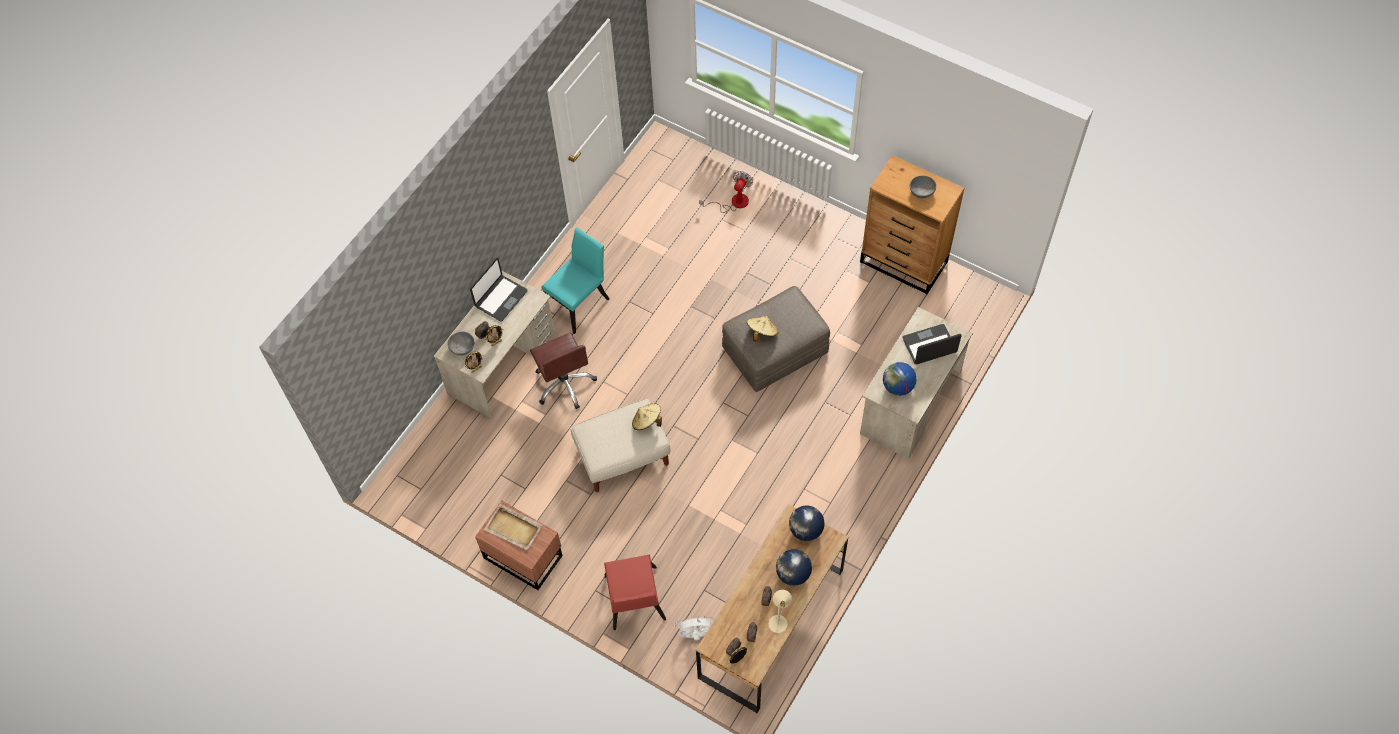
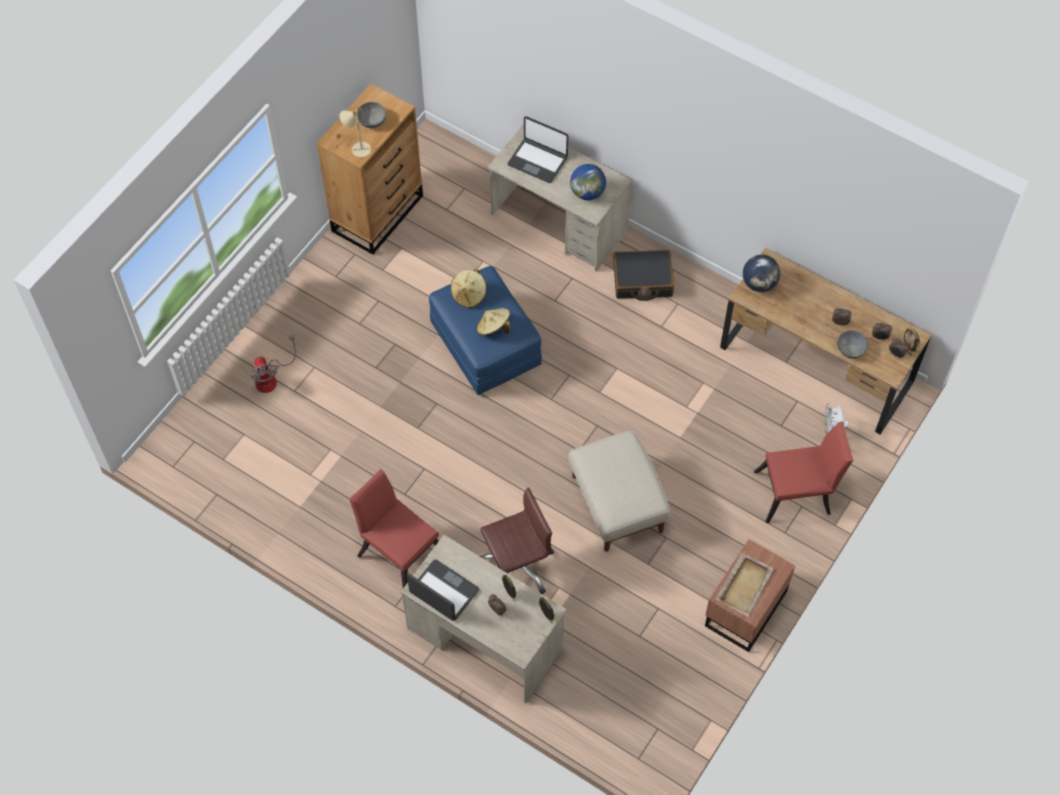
camera: 90 degrees left, 0 degrees up
grey bowl [447,332,474,356] -> grey bowl moved to [838,330,868,359]
turquoise chair [542,227,610,334] -> red chair [349,469,439,588]
beige hat [632,403,662,430] -> beige hat moved to [451,269,487,308]
fan [699,171,753,213] -> fan turned 135 degrees counterclockwise [250,335,296,393]
grey ottoman [722,286,830,392] -> blue ottoman [429,266,542,395]
beige table lamp [769,590,792,633] -> beige table lamp moved to [340,108,371,158]
globe [776,549,812,586] -> none
laptop [902,324,962,364] -> laptop turned 45 degrees counterclockwise [508,116,568,183]
none -> black suitcase [613,250,674,301]

